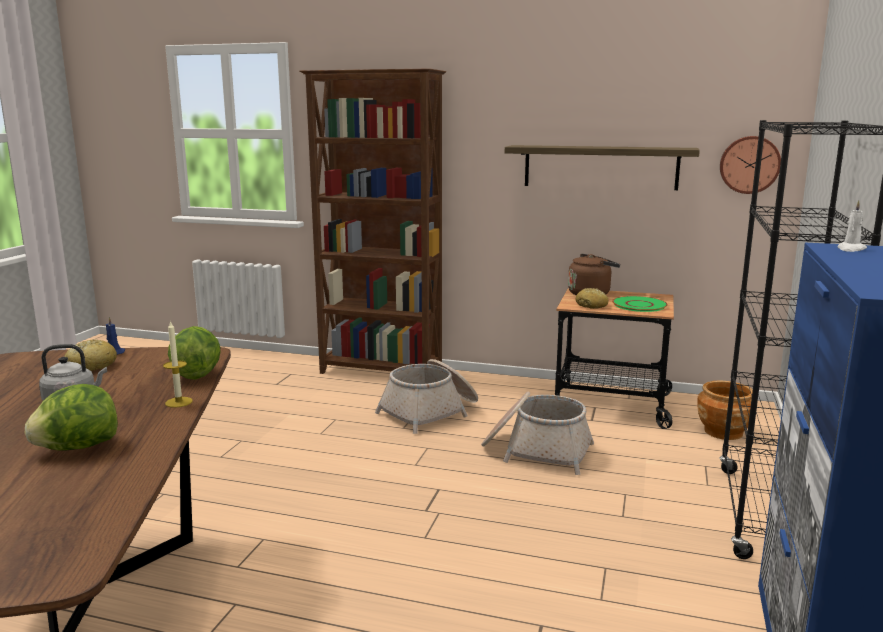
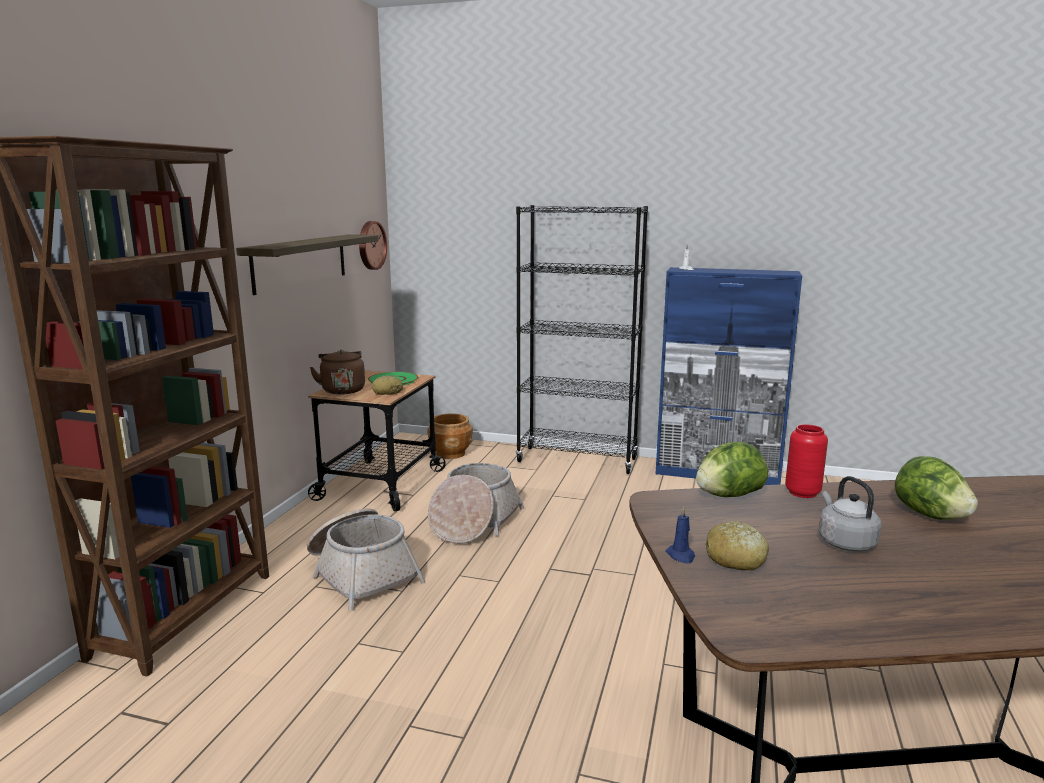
camera: 90 degrees left, 0 degrees up
candle [163,320,193,408] -> red vase [785,424,828,498]

